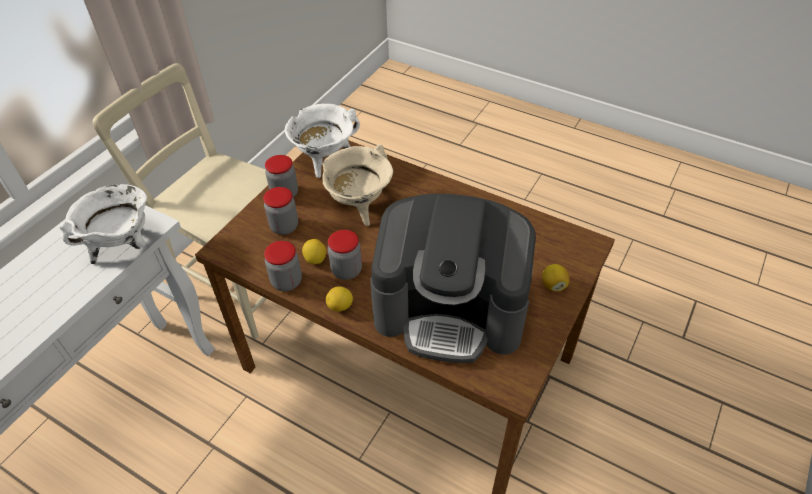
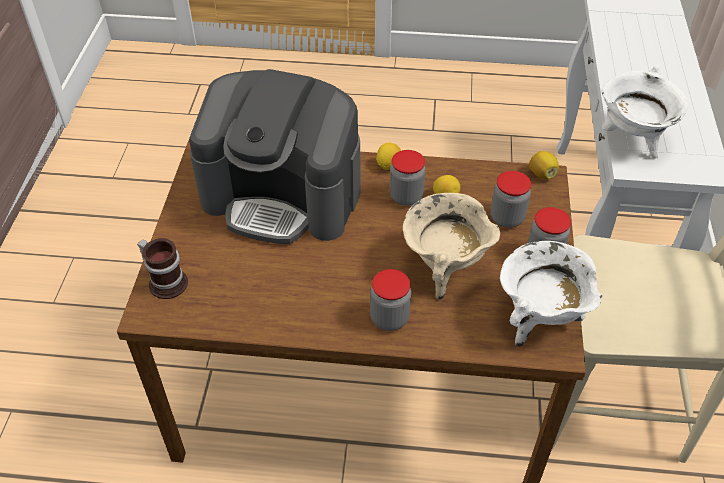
camera: 155 degrees right, 0 degrees up
jar [264,241,302,291] -> jar moved to [370,269,411,331]
coffee machine [370,193,536,363] -> coffee machine turned 150 degrees counterclockwise [189,69,360,244]
lemon [542,264,570,292] -> lemon moved to [529,151,559,179]
none -> mug [137,238,188,299]

